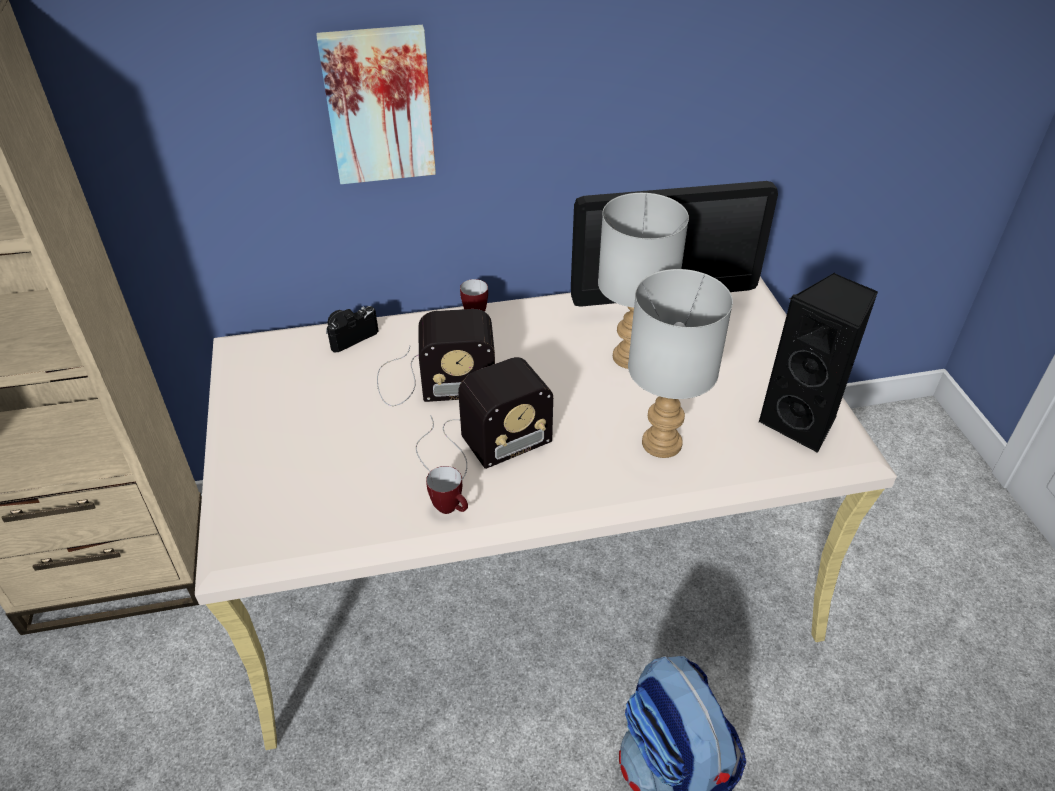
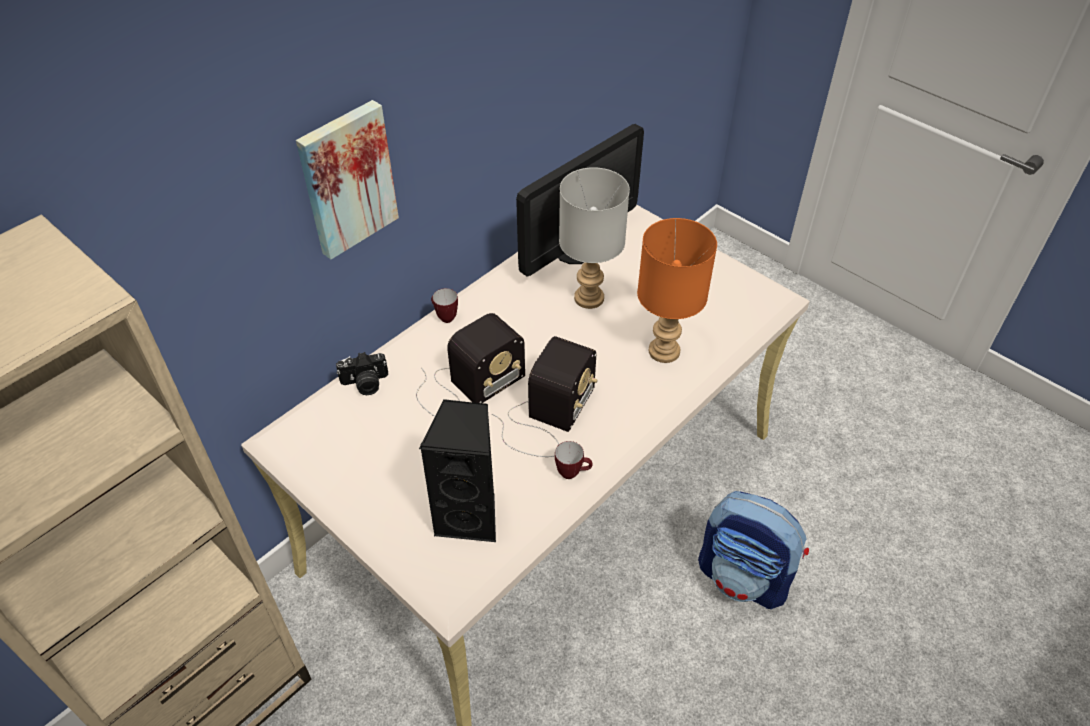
camera: 35 degrees left, 5 degrees up
camera [326,306,378,352] -> camera turned 120 degrees counterclockwise [336,352,388,395]
grey table lamp [628,269,733,458] -> orange table lamp [637,218,717,363]
black speaker [758,273,878,453] -> black speaker moved to [419,399,496,542]

